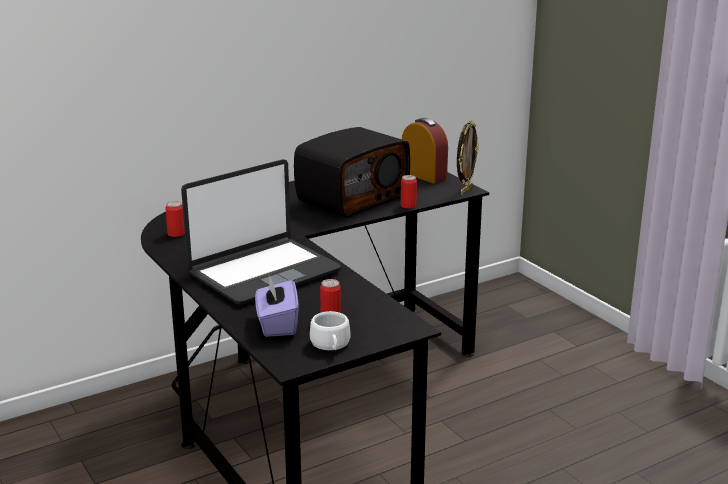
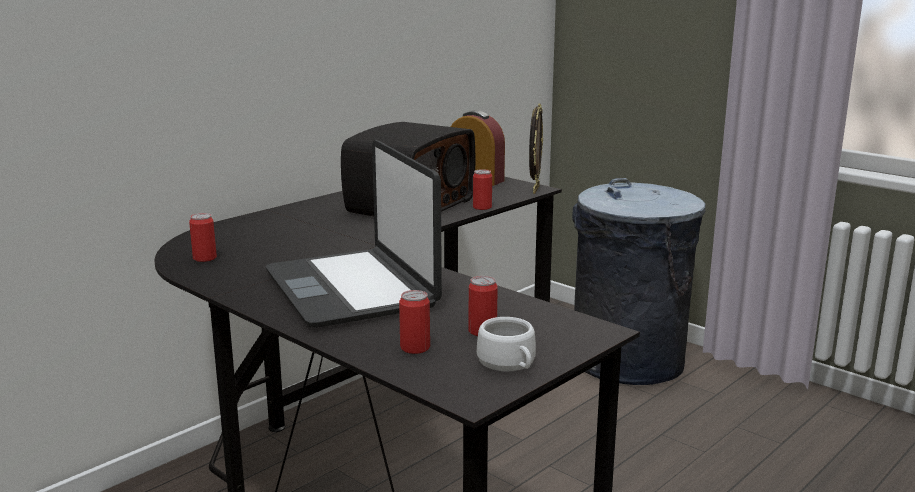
camera: 15 degrees left, 5 degrees down
laptop [181,159,341,305] -> laptop turned 120 degrees clockwise [266,140,442,328]
purple tissue box [255,275,299,337] -> can [399,290,430,354]
none -> grey trash can [572,178,706,385]

